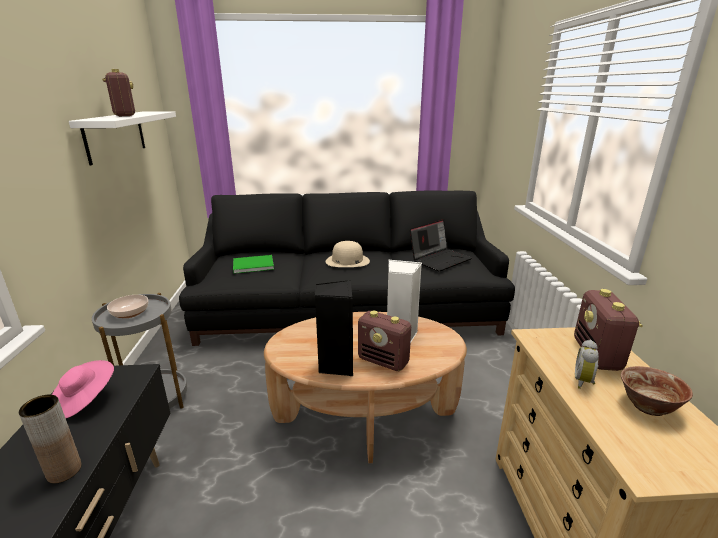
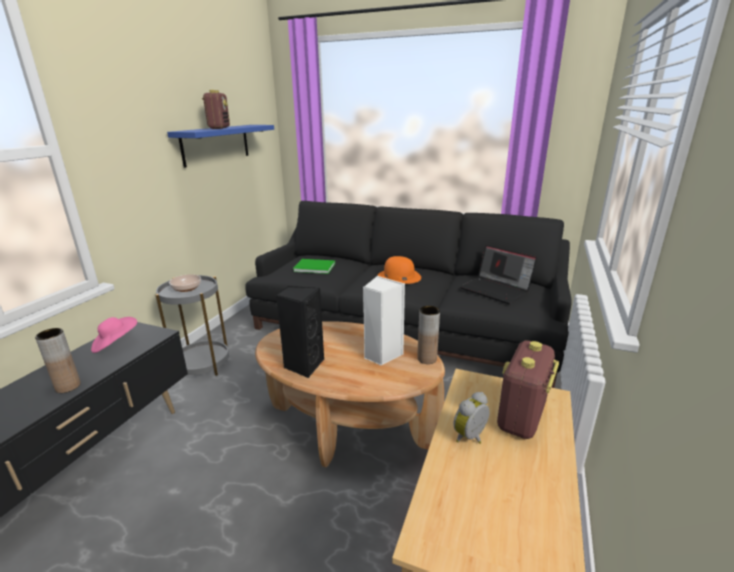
camera: 25 degrees right, 0 degrees up
white shelf [69,111,176,165] -> blue shelf [167,125,274,168]
beige hat [326,241,370,267] -> orange hat [377,256,421,284]
radio [358,311,411,371] -> none
laptop [410,219,472,272] -> laptop turned 60 degrees clockwise [460,245,537,304]
bowl [621,366,693,416] -> none
none -> brown vase [417,306,440,364]

